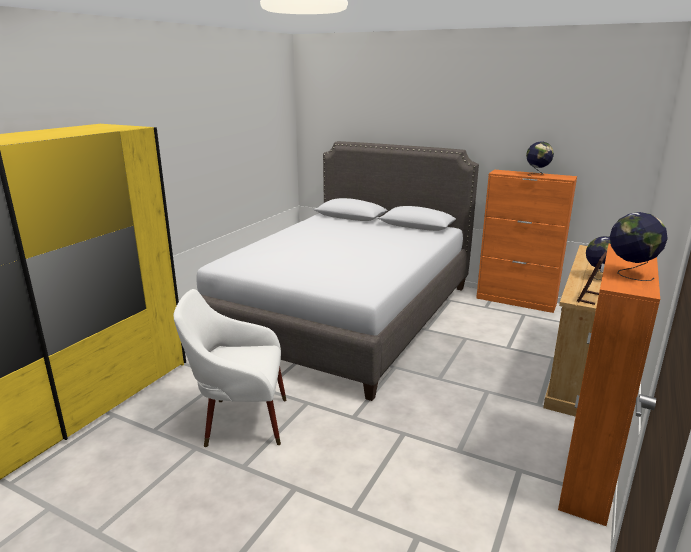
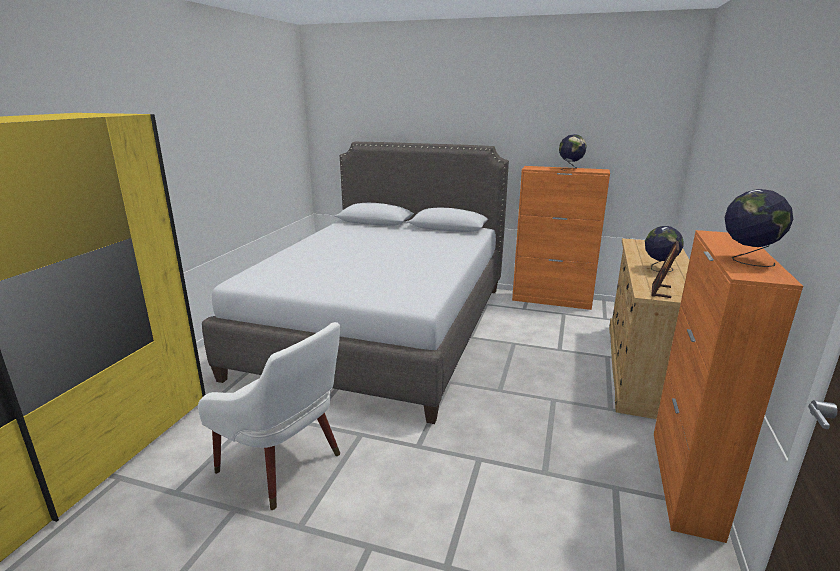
camera: 10 degrees left, 0 degrees up
white armchair [173,289,287,447] -> white armchair turned 135 degrees counterclockwise [198,322,340,510]

